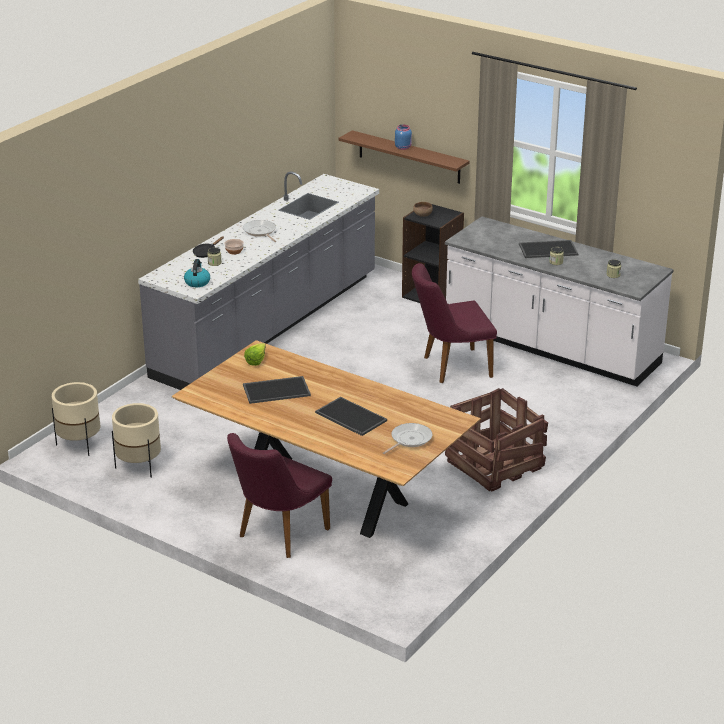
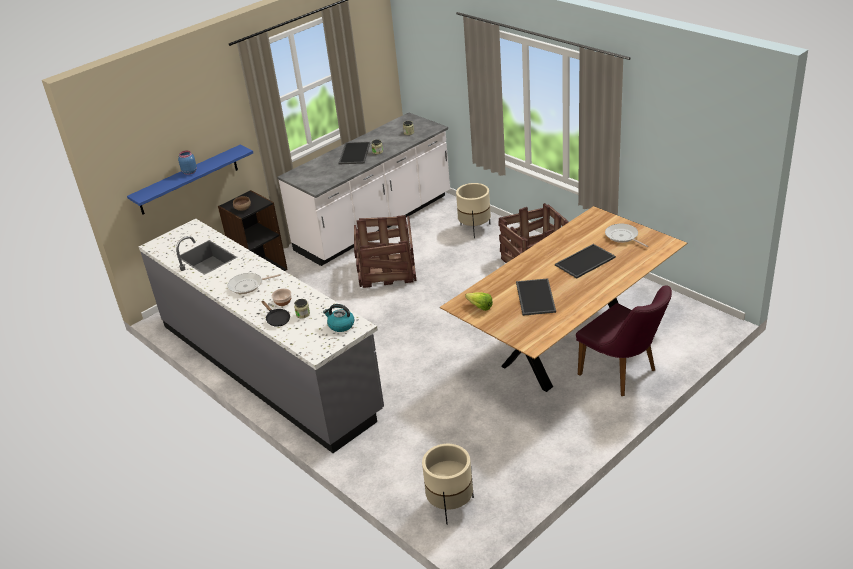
camera: 75 degrees left, 5 degrees up
beige planter [112,403,161,478] -> beige planter moved to [456,183,491,239]
brown shelf [339,130,470,184] -> blue shelf [127,145,253,215]
purple chair [412,263,497,383] -> crate [354,215,417,288]

